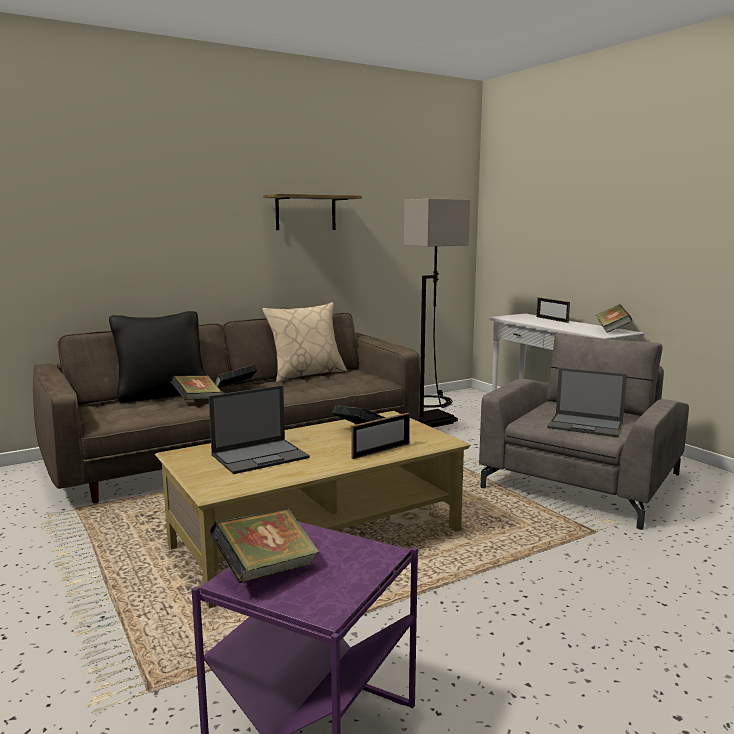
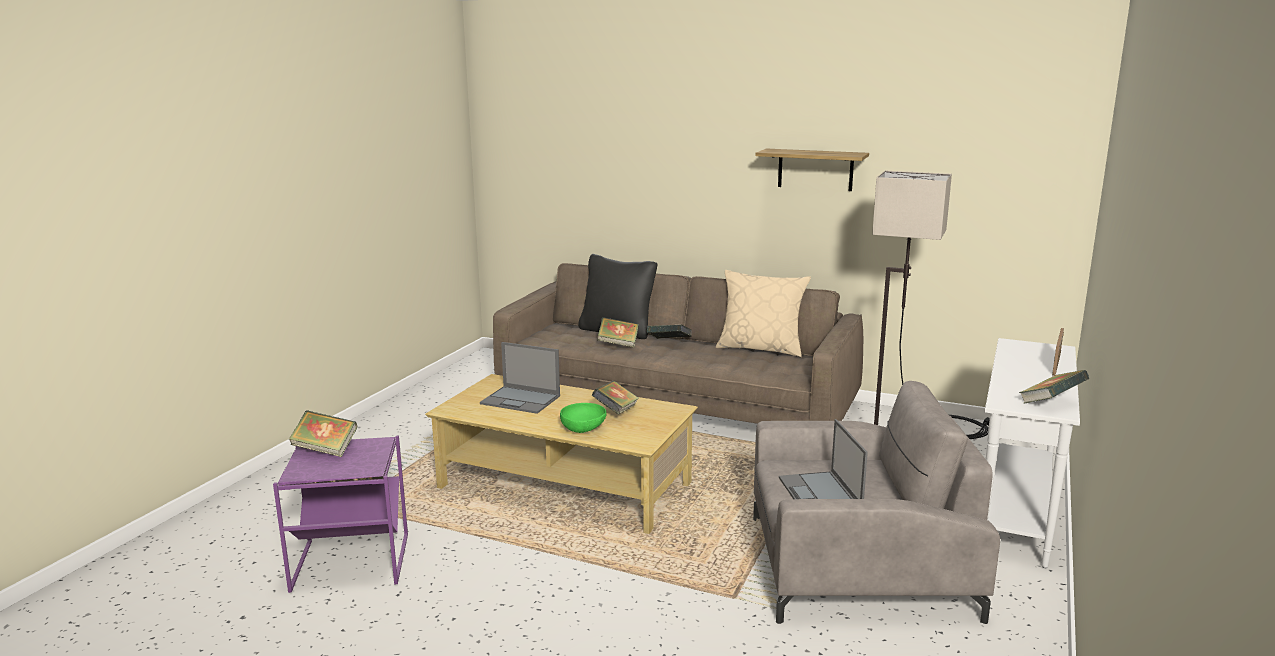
camera: 55 degrees right, 5 degrees up
picture frame [351,413,410,459] -> green bowl [560,403,607,433]

